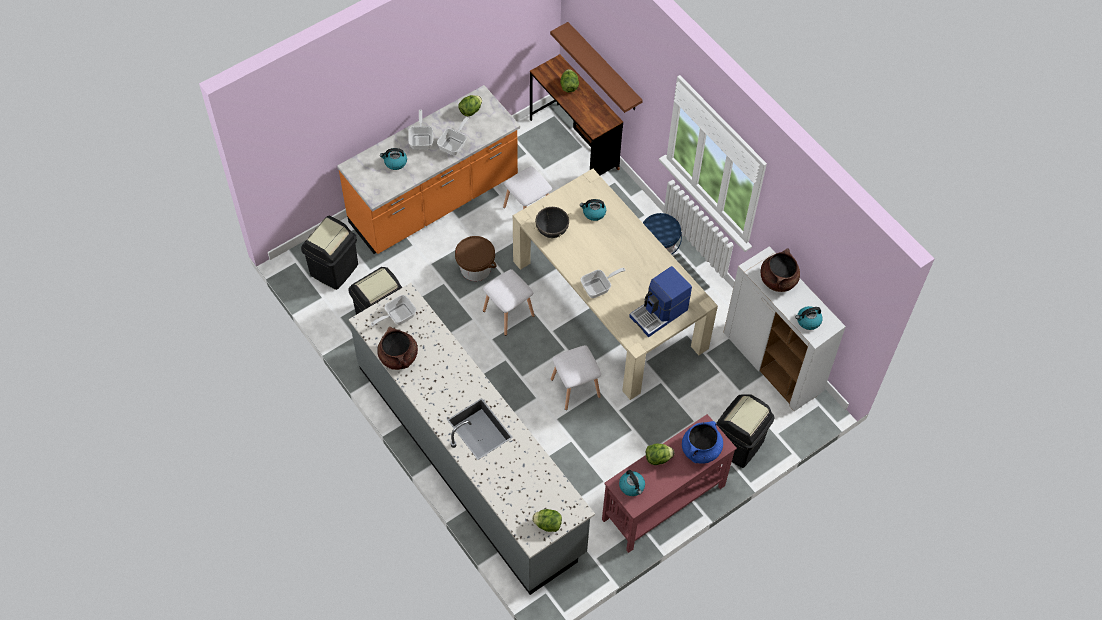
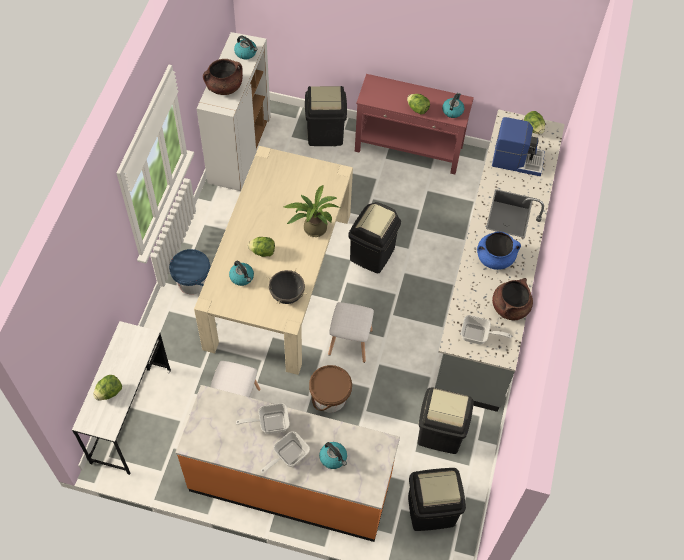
camera: 130 degrees left, 0 degrees up
lettuce [458,95,482,116] -> lettuce moved to [248,237,275,257]
brown desk [530,54,623,175] -> white desk [72,321,171,475]
brown shelf [550,22,643,113] -> none
white stool [551,345,601,410] -> black trash can [349,202,401,273]
frying pan [580,268,625,298] -> potted plant [284,185,340,237]
coffee machine [629,266,692,337] -> coffee machine moved to [492,117,545,176]
blue cooking pot [682,421,723,464] -> blue cooking pot moved to [477,231,521,270]

